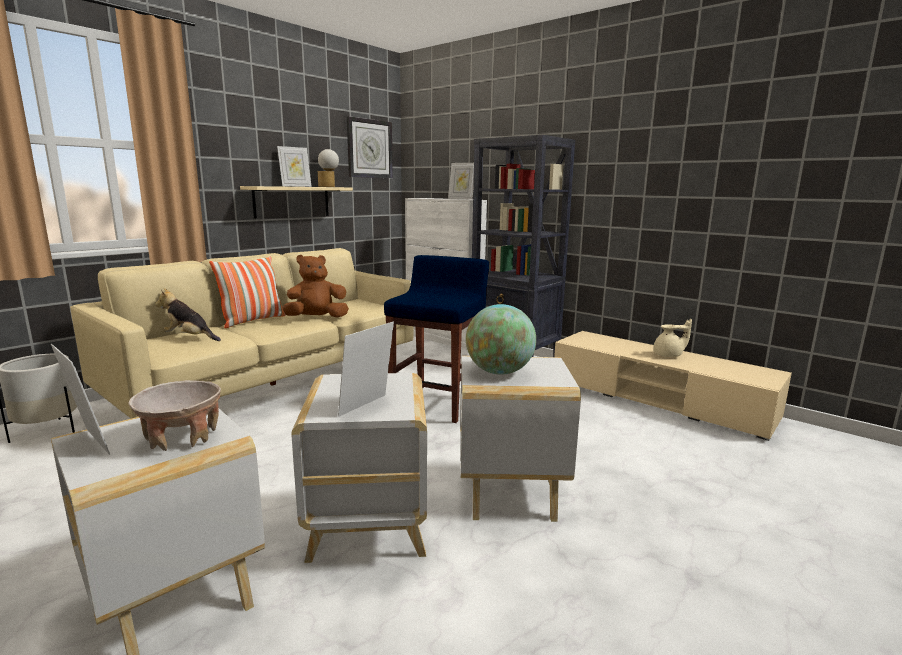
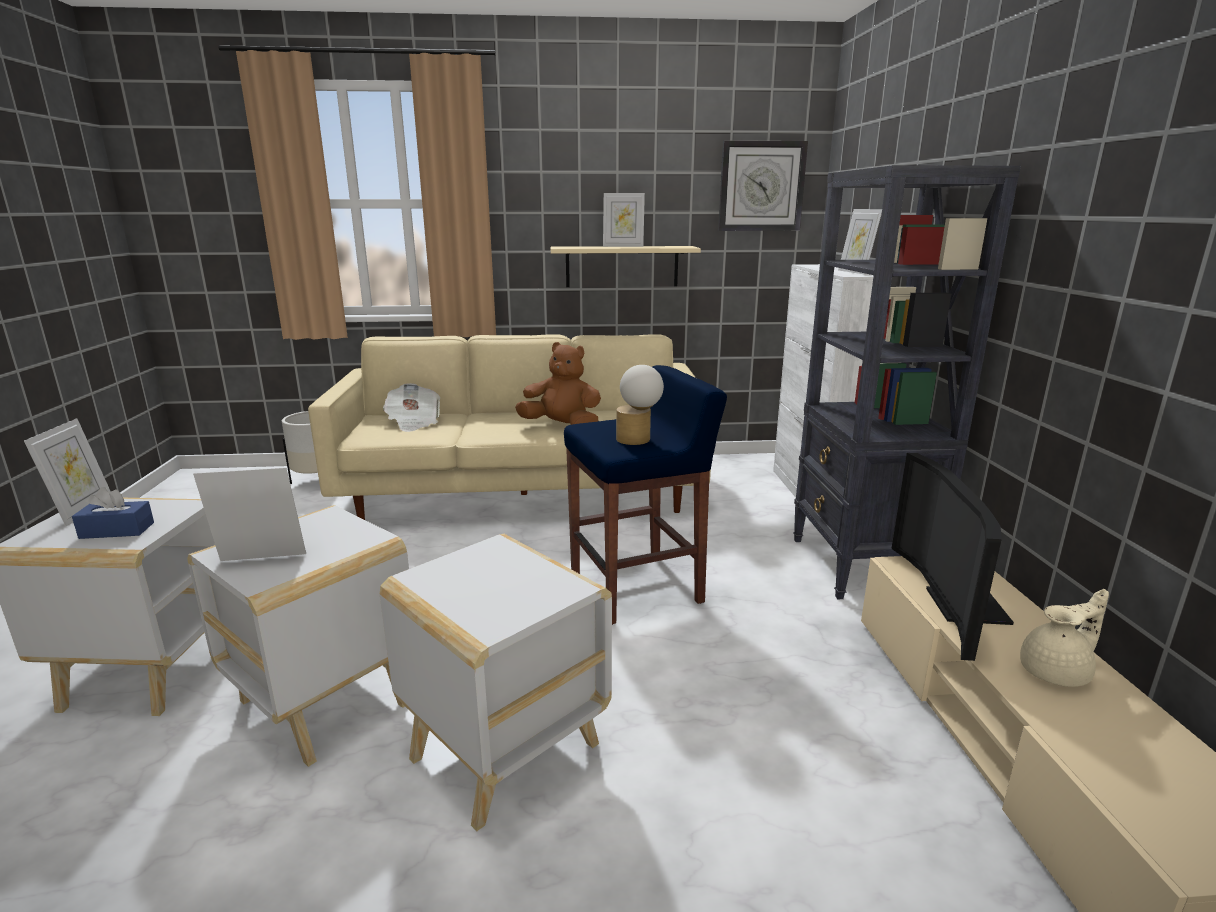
camera: 45 degrees right, 5 degrees up
beige bowl [128,380,221,451] -> blue tissue box [72,487,154,539]
plush toy [155,288,221,341] -> newspaper [383,383,440,432]
pillow [209,256,286,328] -> none
table lamp [318,149,339,187] -> table lamp moved to [616,365,664,445]
globe [466,304,536,375] -> none
beige teapot [653,319,692,357] -> beige teapot turned 60 degrees counterclockwise [1020,589,1109,687]
none -> television [891,453,1014,661]

